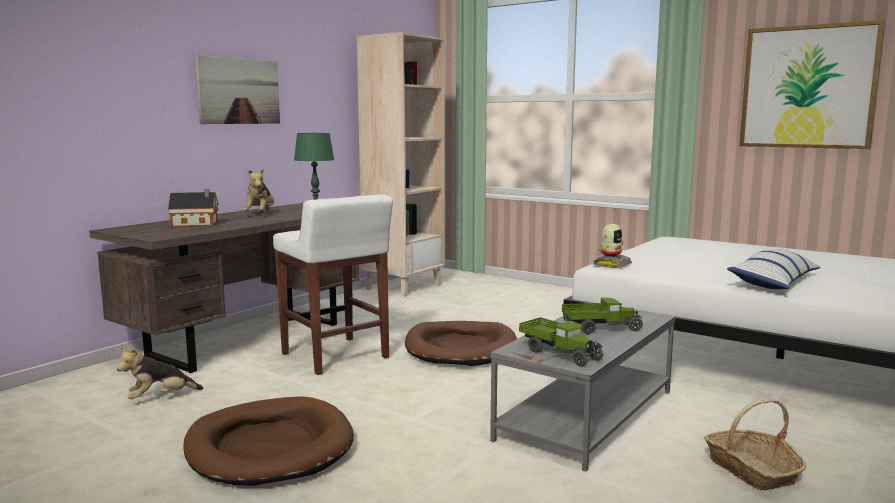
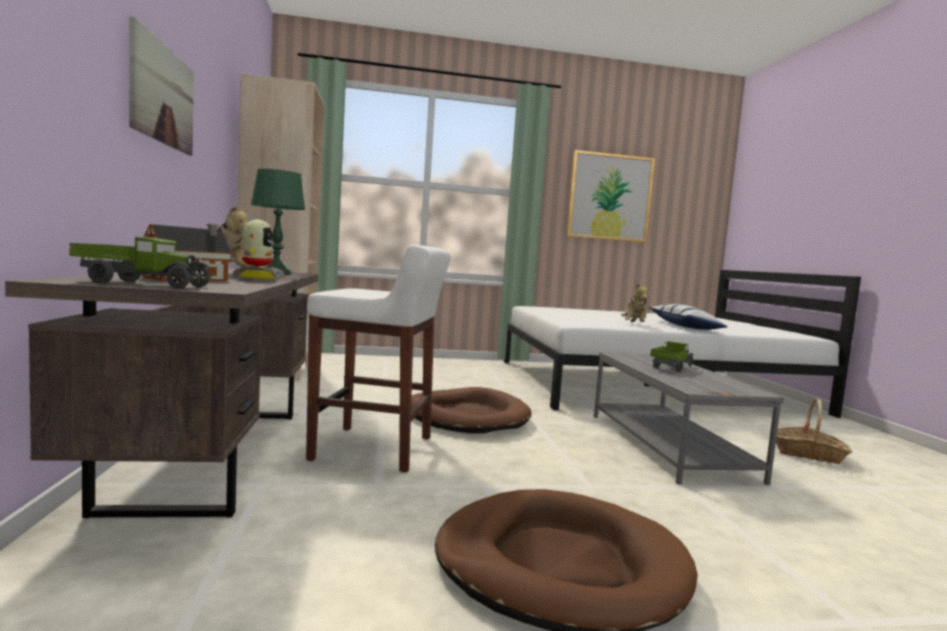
camera: 45 degrees left, 5 degrees down
plush toy [117,347,203,399] -> plush toy moved to [621,283,649,322]
toy truck [519,317,604,367] -> toy truck moved to [69,237,212,289]
toy robot [593,224,632,268] -> toy robot moved to [232,220,286,281]

